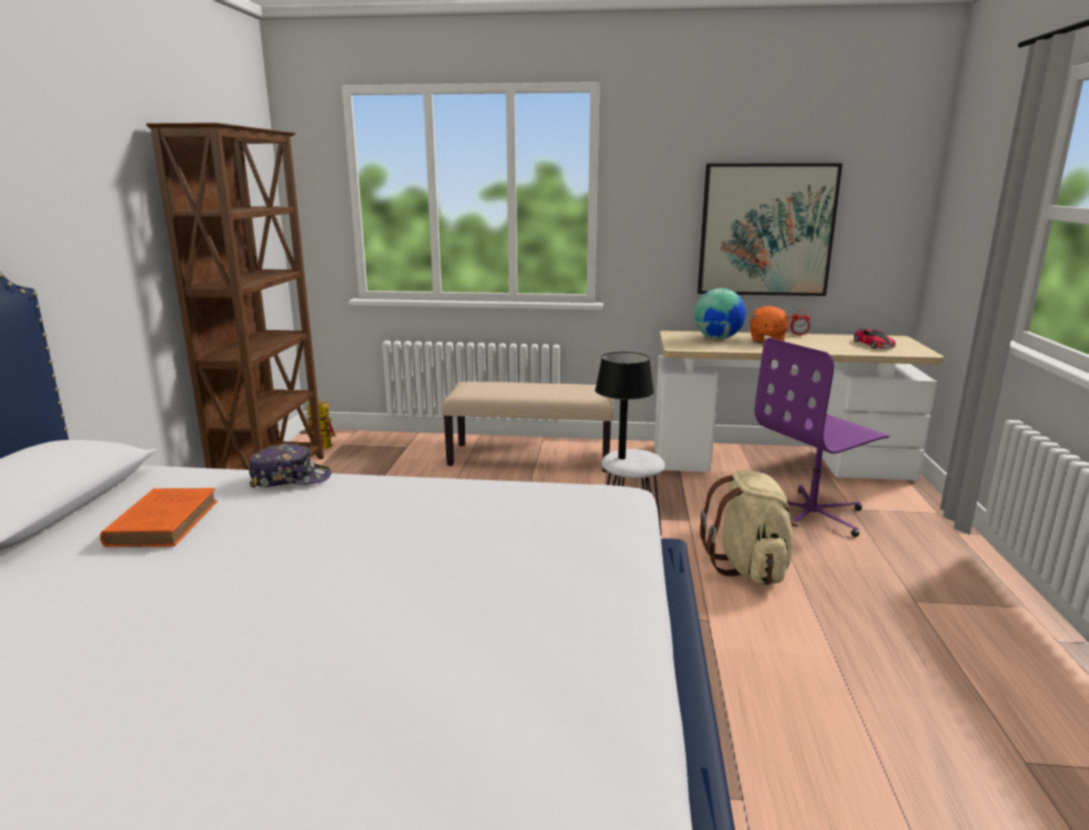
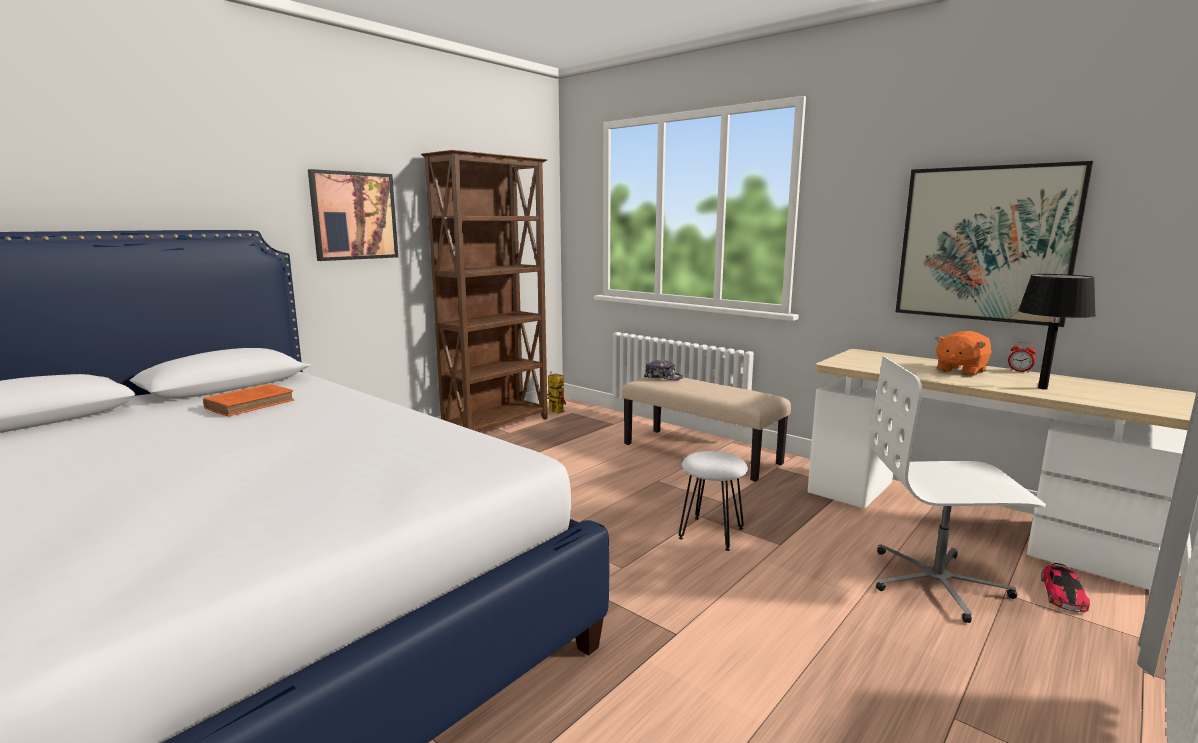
camera: 35 degrees right, 5 degrees down
cap [249,444,331,488] -> cap moved to [644,360,683,380]
black table lamp [595,352,654,459] -> black table lamp moved to [1018,274,1096,390]
globe [694,288,746,339] -> none
beige backpack [700,470,798,585] -> none
purple office chair [755,338,890,537] -> white office chair [870,356,1046,623]
toy car [854,328,896,349] -> toy car moved to [1041,563,1090,612]
none -> picture [308,169,398,261]

